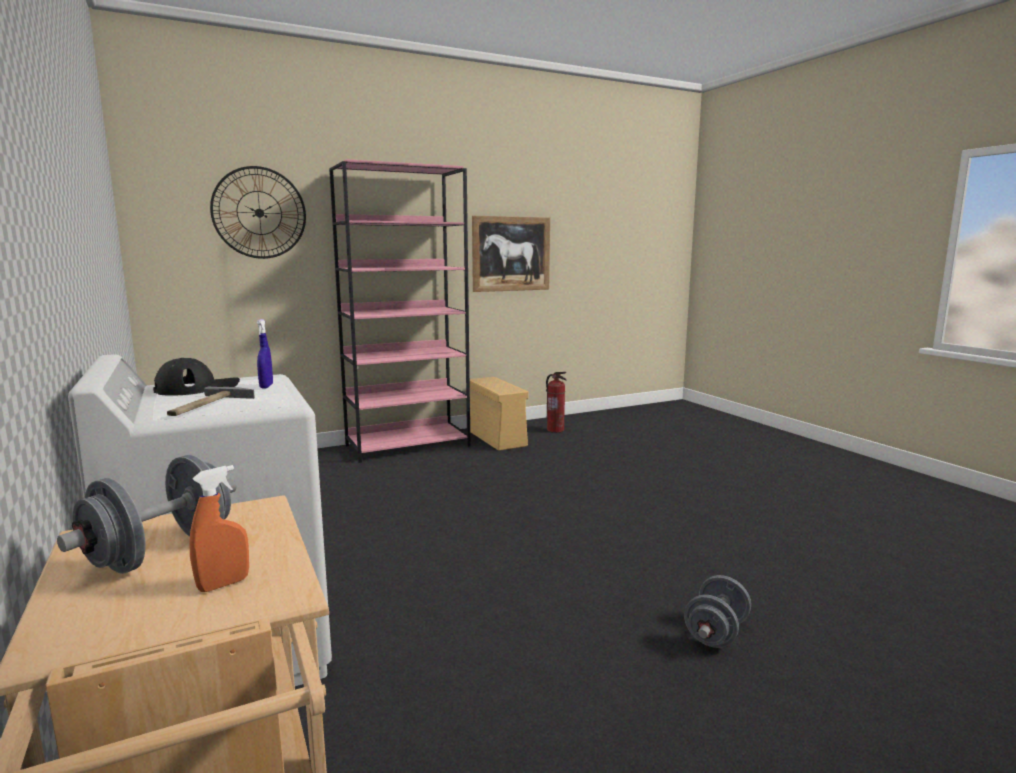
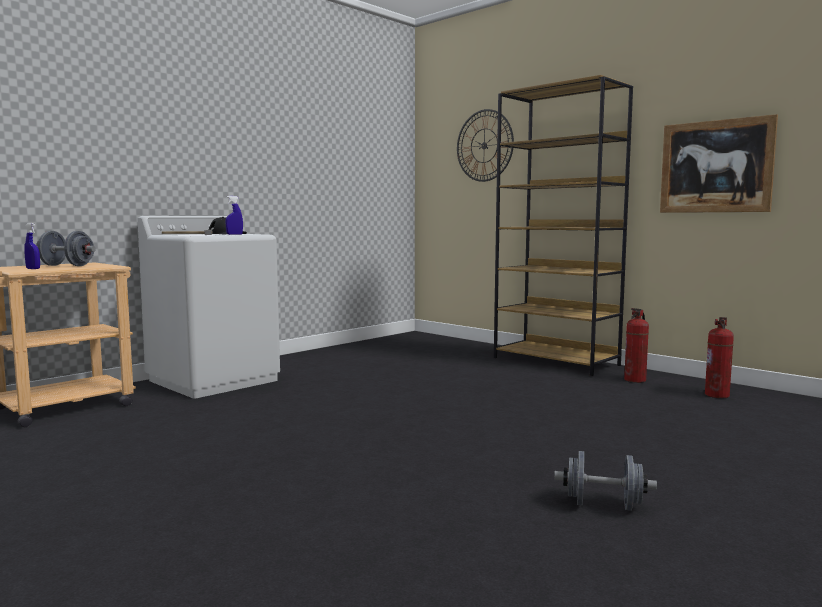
camera: 70 degrees right, 5 degrees down
orange spray bottle [189,465,249,592] -> blue spray bottle [24,223,40,269]
pink bookcase [329,159,471,463] -> brown bookcase [494,75,633,376]
beige storage box [470,377,528,451] -> fire extinguisher [624,308,649,383]
grey dumbbell [684,575,751,648] -> grey dumbbell moved to [554,451,657,511]

